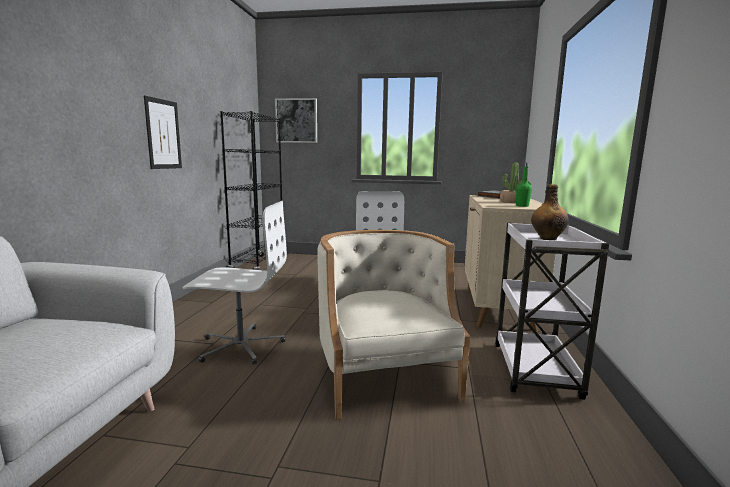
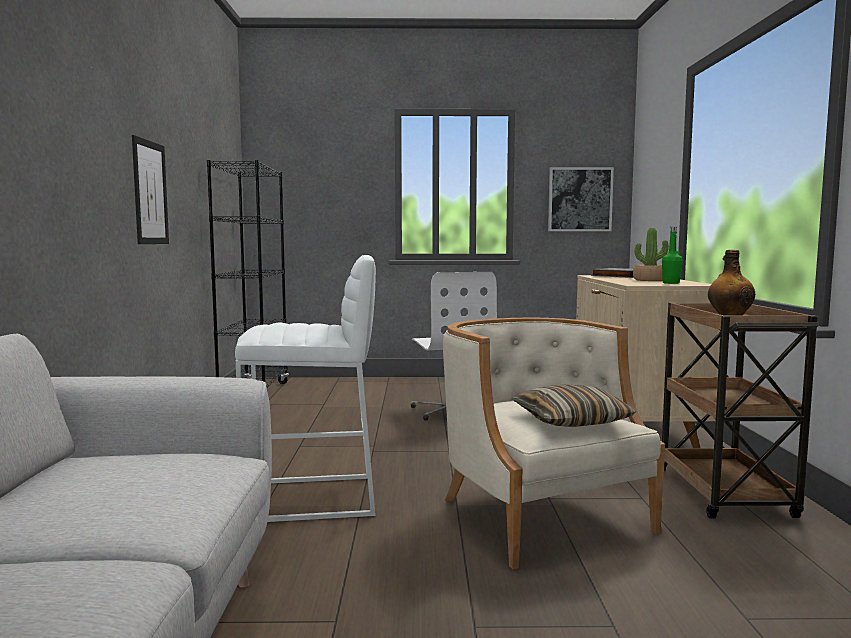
camera: 10 degrees left, 5 degrees down
white office chair [182,201,287,365] -> white stool [235,255,376,522]
picture [275,98,317,143] -> picture moved to [548,167,614,231]
white cart [495,223,609,400] -> brown cart [662,302,820,518]
none -> pillow [512,384,636,427]

